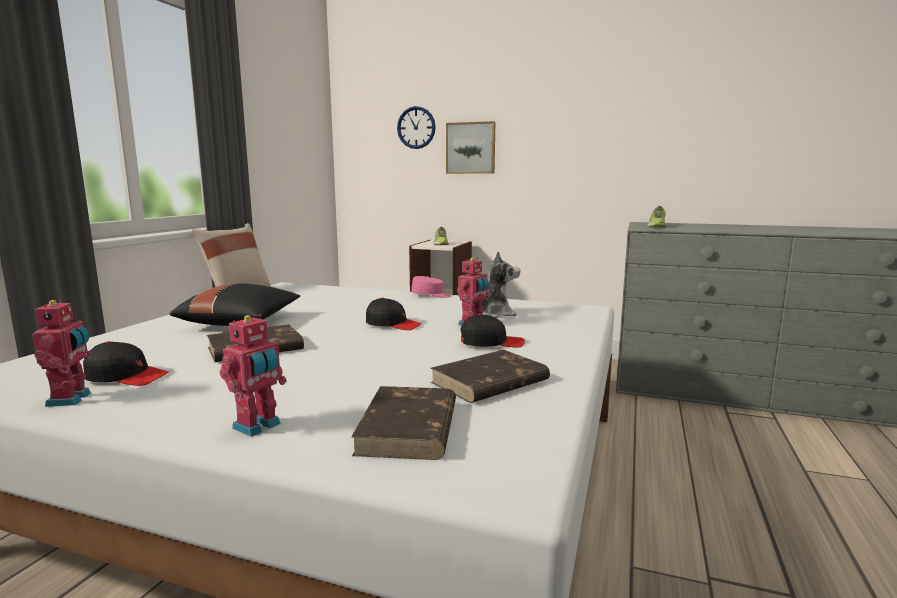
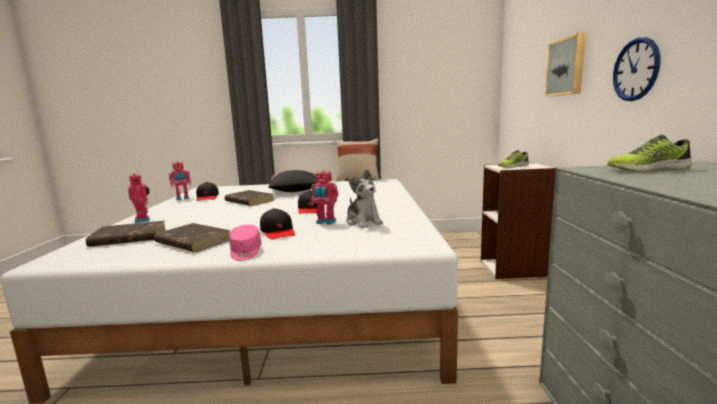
camera: 70 degrees right, 0 degrees up
toy robot [220,314,287,437] -> toy robot turned 135 degrees counterclockwise [128,173,150,223]
wall clock [397,106,436,149] -> wall clock moved to [613,37,660,101]
pink cap [411,276,451,298] -> pink cap moved to [229,225,262,261]

